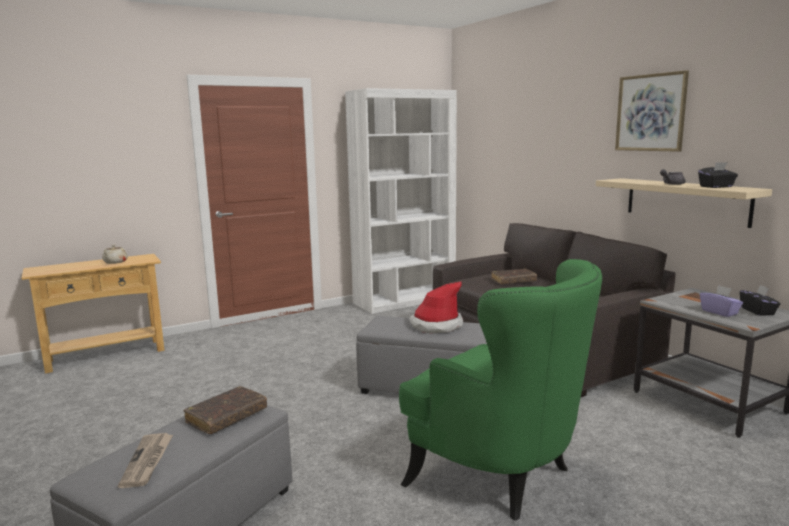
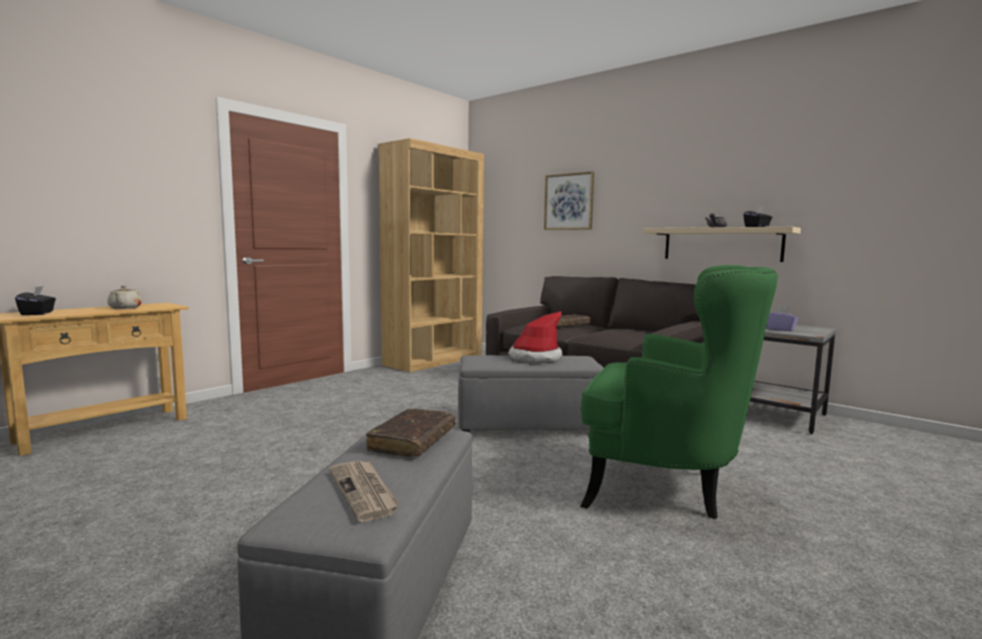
camera: 20 degrees left, 5 degrees down
white bookcase [345,88,457,314] -> brown bookcase [379,138,484,372]
picture [615,70,689,152] -> picture moved to [544,171,594,230]
black tissue box [739,285,781,316] -> black tissue box moved to [15,286,56,315]

